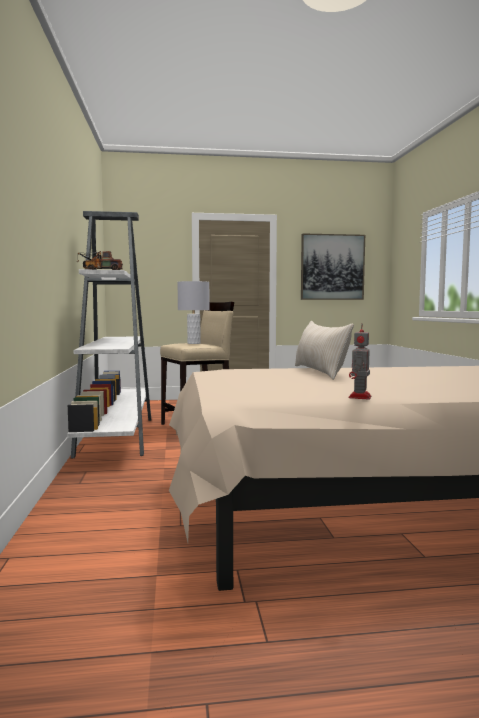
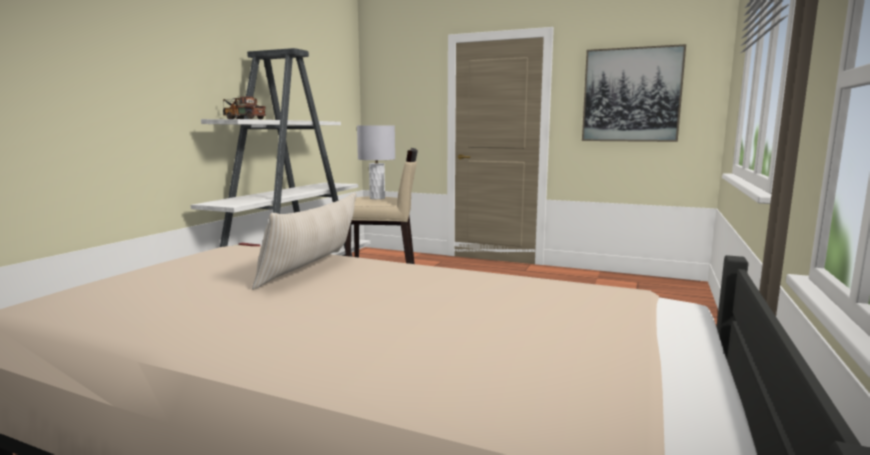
camera: 30 degrees right, 5 degrees up
toy robot [349,325,371,400] -> none

